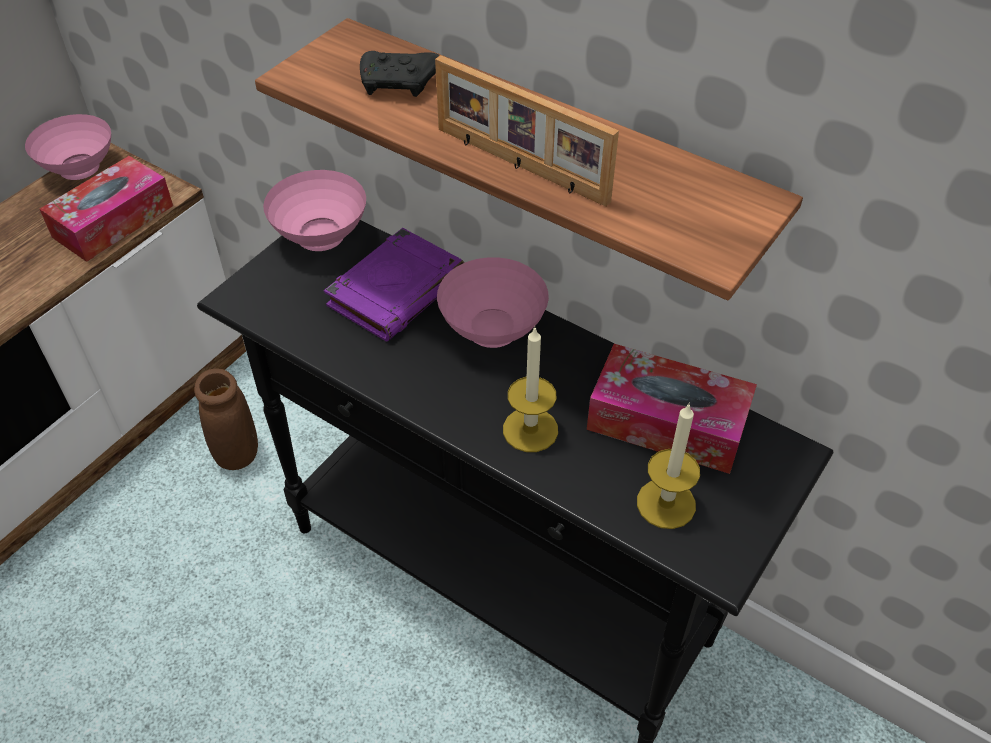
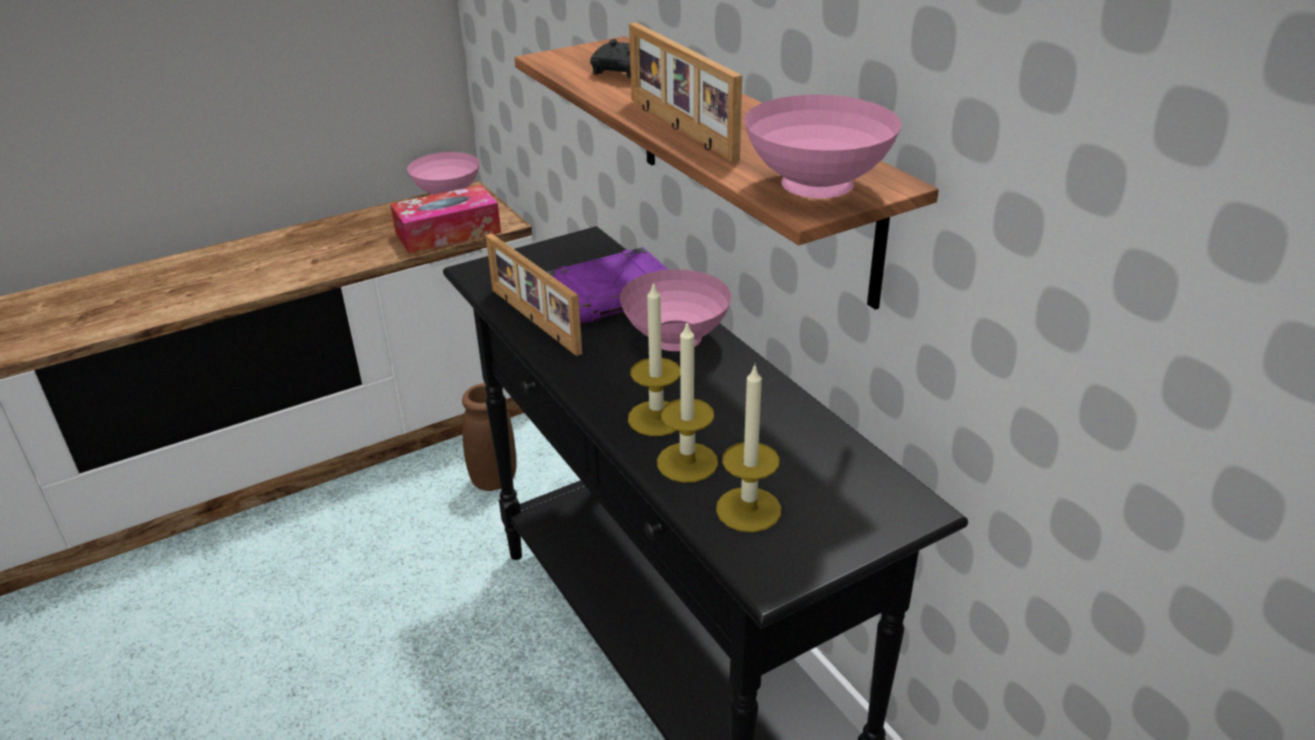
camera: 25 degrees right, 15 degrees down
pink bowl [263,170,366,251] -> pink bowl moved to [744,95,901,198]
tissue box [587,344,757,474] -> none
none -> picture frame [486,233,582,356]
none -> candle [657,320,718,483]

